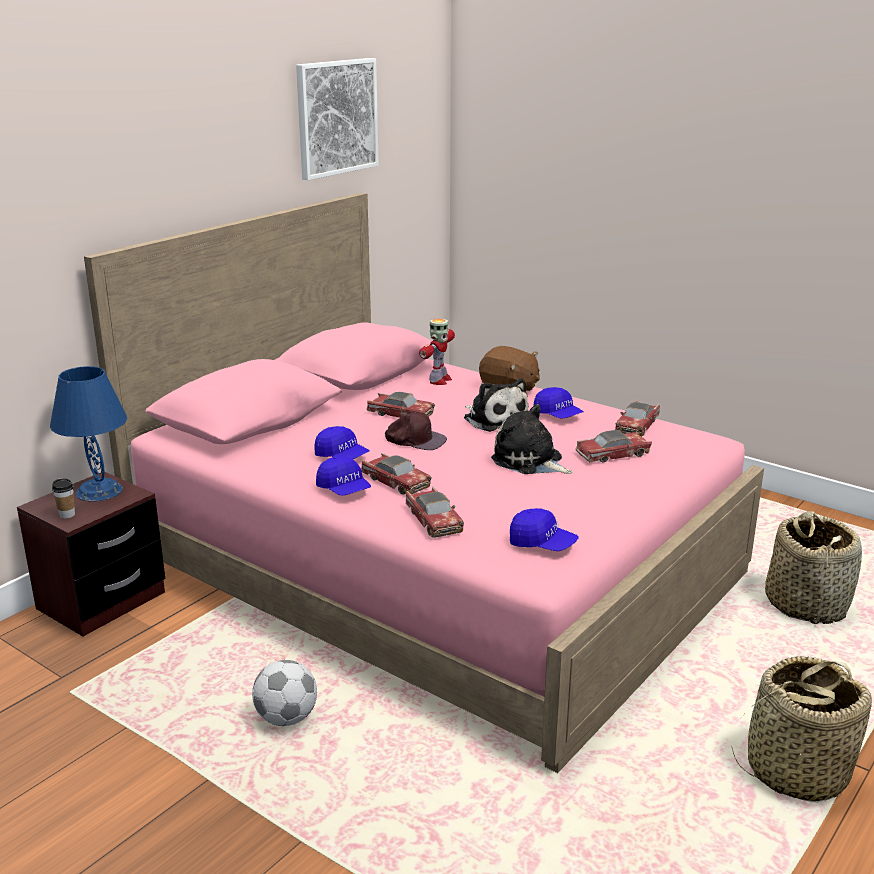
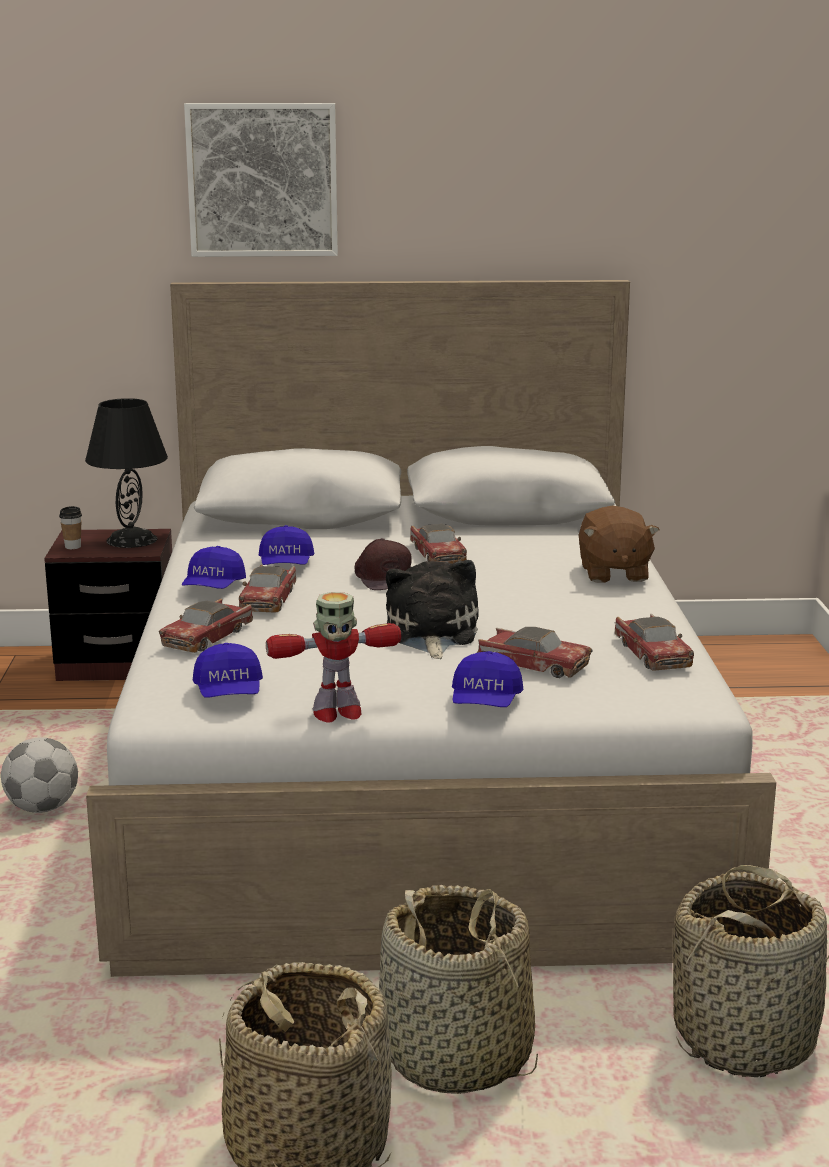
camera: 50 degrees right, 5 degrees down
blue table lamp [50,366,127,502] -> black table lamp [85,398,168,548]
pink bed [84,193,764,773] -> white bed [86,280,776,977]
picture [296,58,379,180] -> picture moved to [184,103,338,257]
toy robot [419,318,455,385] -> toy robot moved to [266,592,401,723]
plush toy [464,379,528,432] -> none
blue cap [534,387,584,419] -> blue cap moved to [452,651,523,707]
toy car [615,400,660,437] -> toy car turned 90 degrees counterclockwise [615,614,694,671]
none -> basket [379,885,538,1094]

